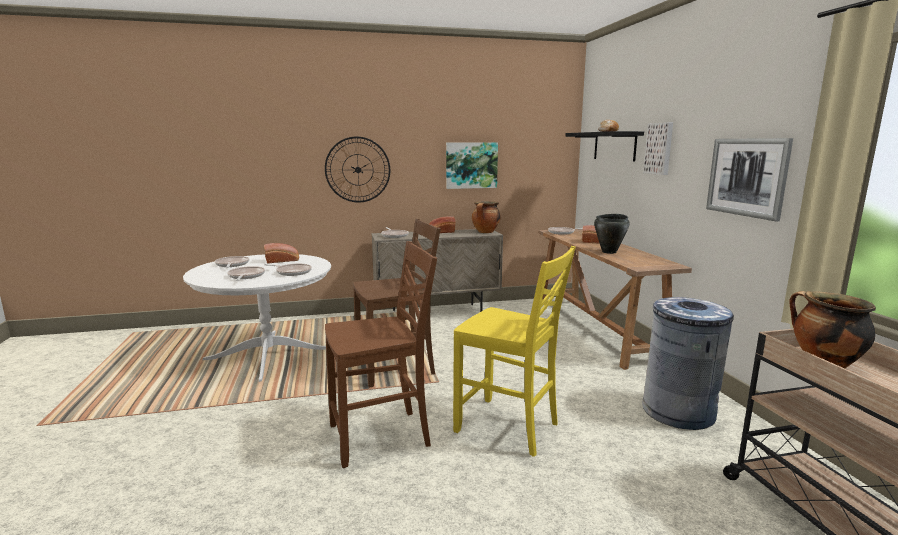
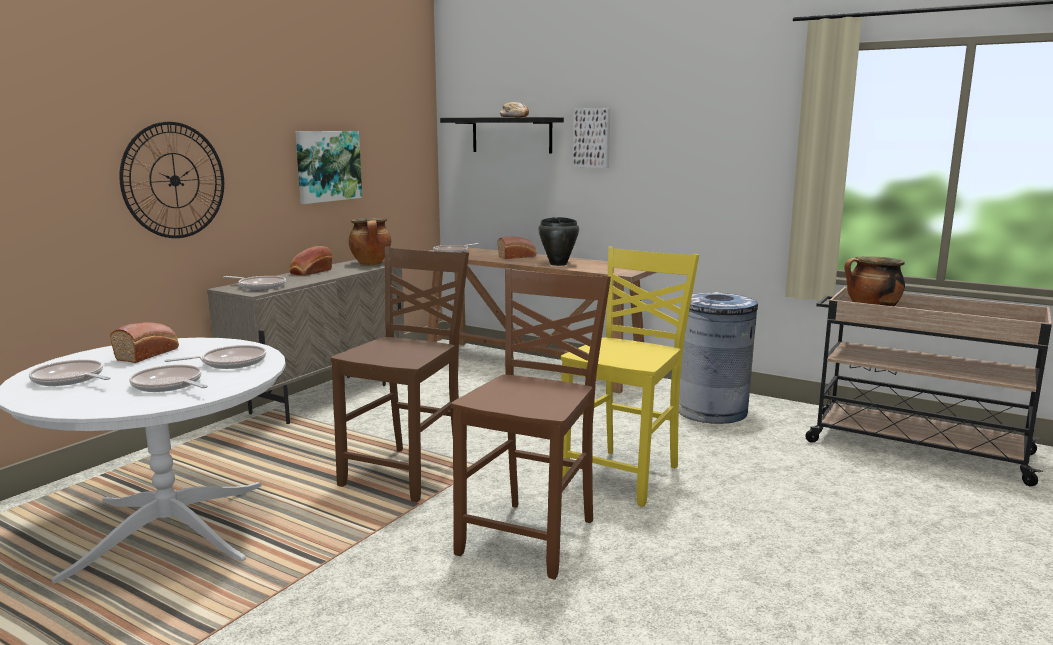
camera: 45 degrees left, 0 degrees up
yellow chair [453,246,576,457] -> yellow chair turned 45 degrees counterclockwise [561,247,699,507]
picture [706,138,793,221] -> none

